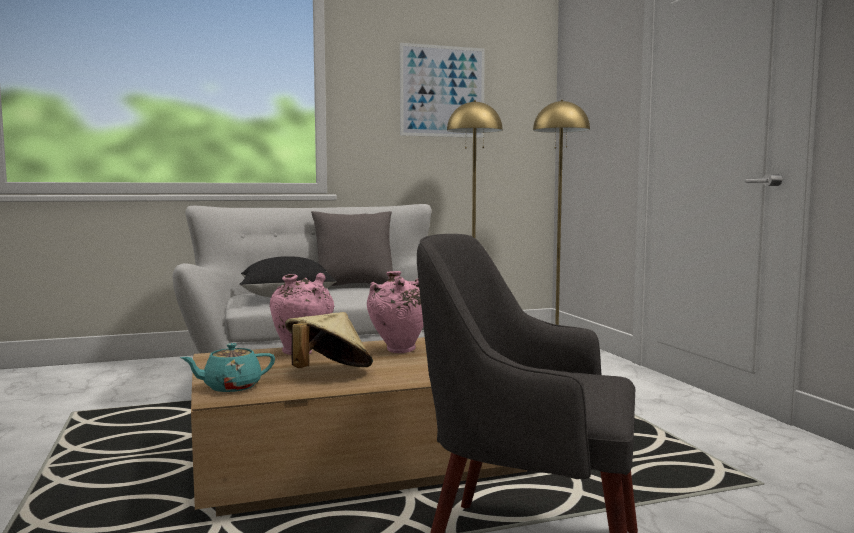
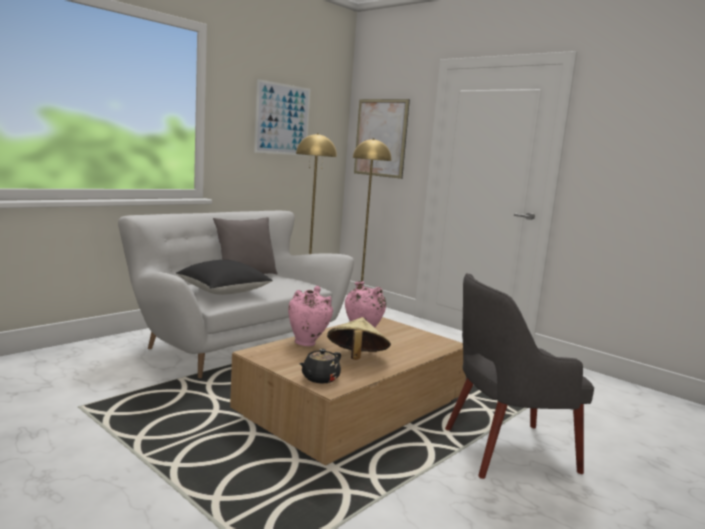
camera: 30 degrees left, 5 degrees up
turquoise teapot [180,343,275,392] -> black teapot [300,349,341,383]
none -> picture [354,99,410,179]

